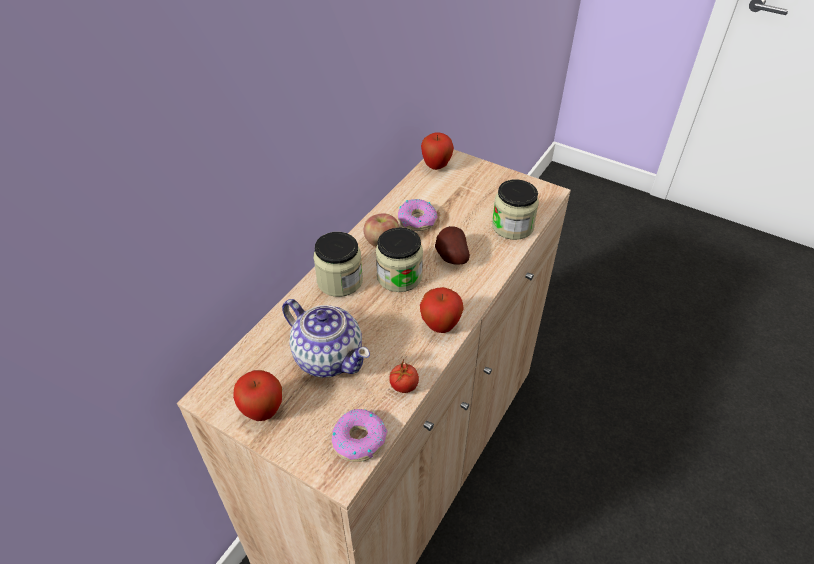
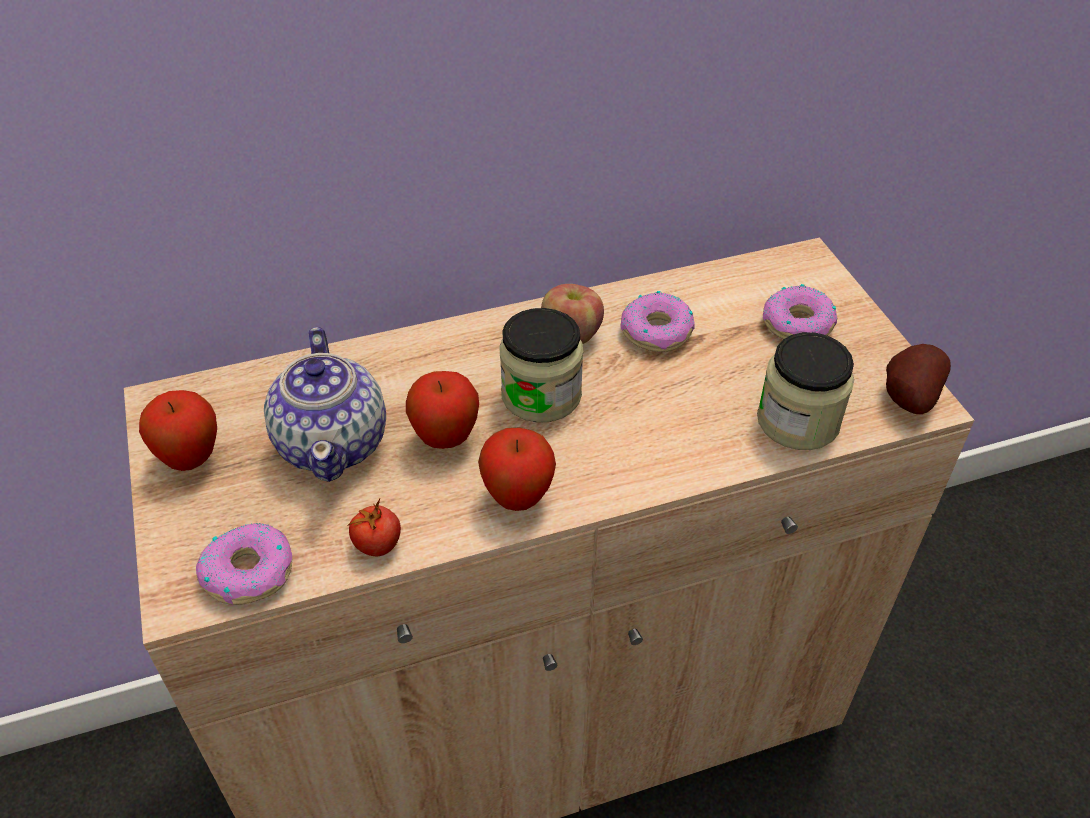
camera: 40 degrees right, 0 degrees up
jar [313,232,363,297] -> none
apple [421,132,454,170] -> apple moved to [406,371,479,449]
potato [435,226,470,264] -> potato moved to [886,344,951,414]
none -> donut [763,284,837,339]

